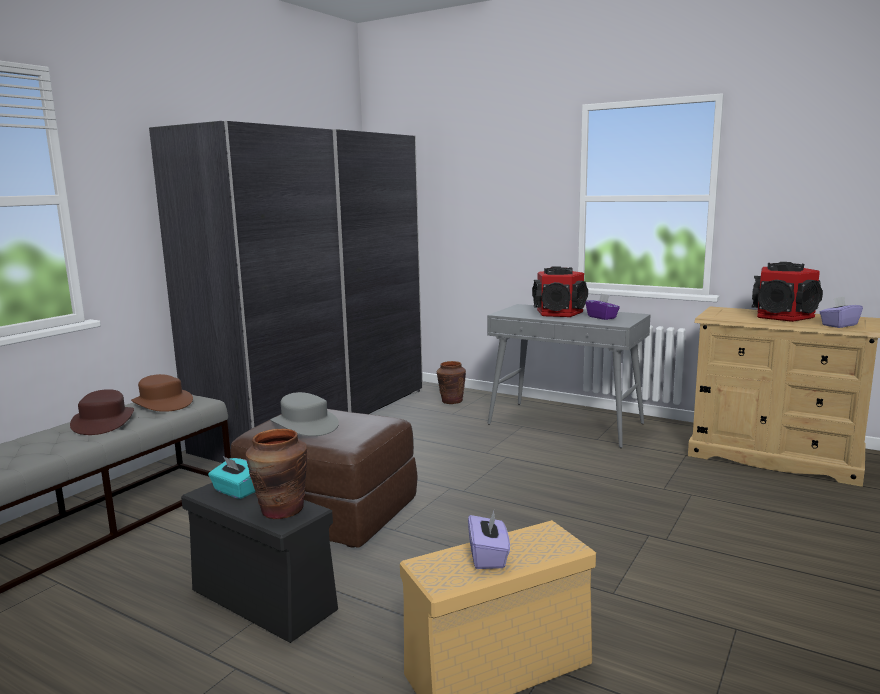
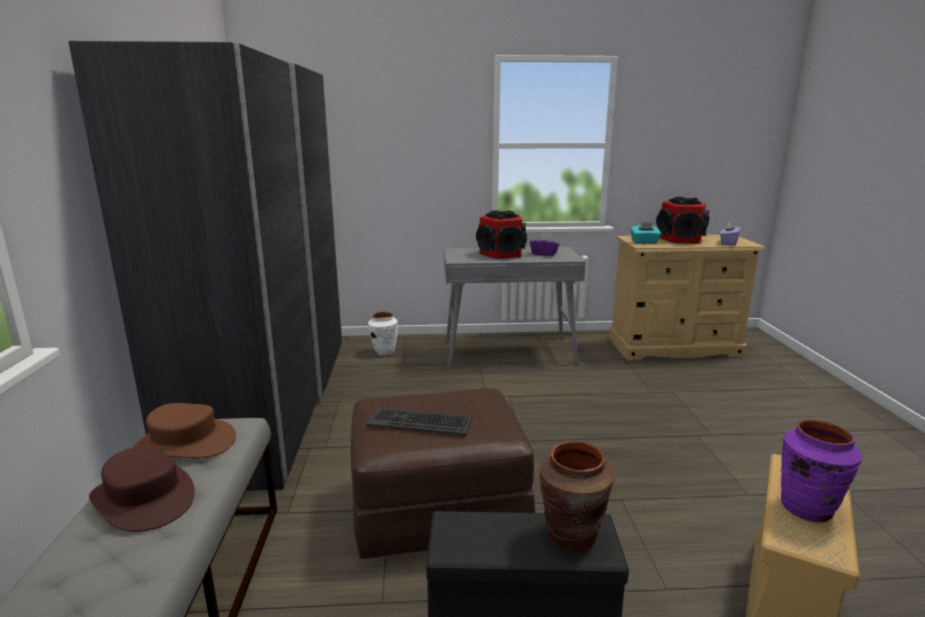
camera: 35 degrees left, 5 degrees up
turquoise tissue box [208,456,255,499] -> turquoise tissue box moved to [630,222,661,244]
grey hat [270,392,339,436] -> keyboard [366,408,472,436]
brown vase [437,361,466,404] -> white vase [368,312,398,356]
purple tissue box [468,511,510,569] -> purple vase [781,419,862,523]

